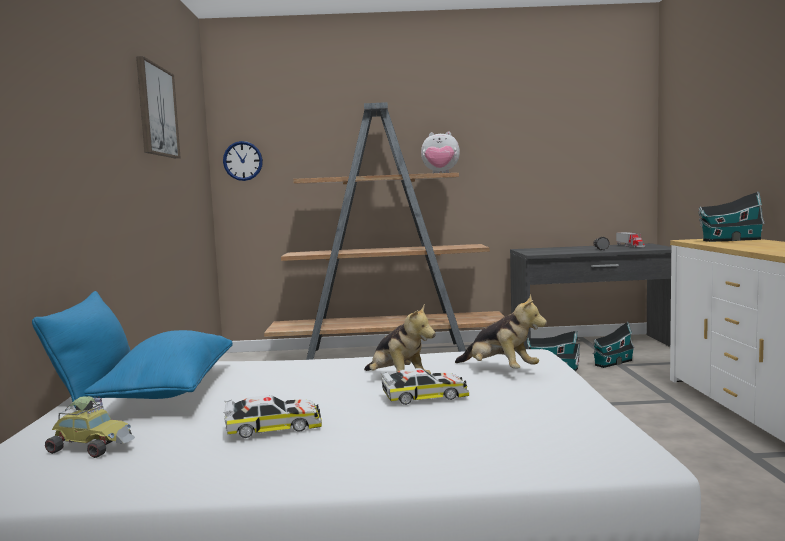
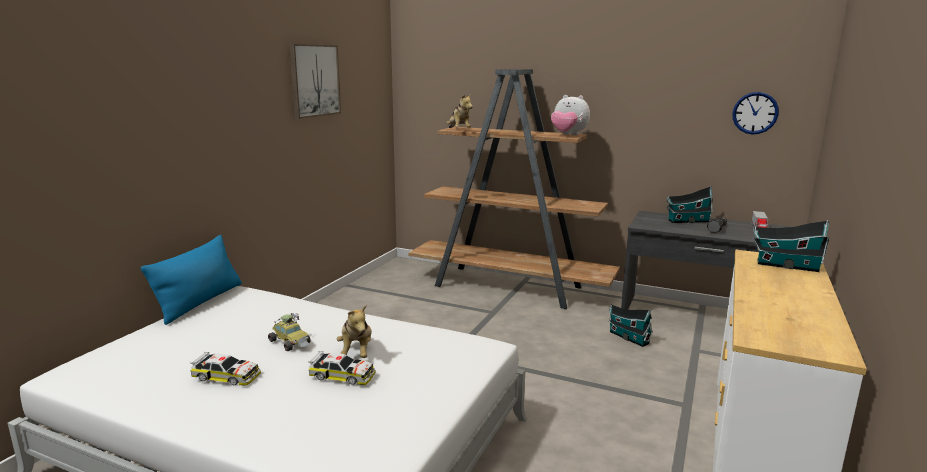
camera: 25 degrees right, 10 degrees up
toy car [45,396,135,458] -> toy car moved to [268,313,311,351]
blue pillow [84,330,233,399] -> none
wall clock [223,141,263,181] -> wall clock moved to [732,92,779,135]
plush toy [455,294,547,369] -> plush toy moved to [446,94,473,128]
toy house [592,321,635,368] -> toy house moved to [667,187,713,223]

